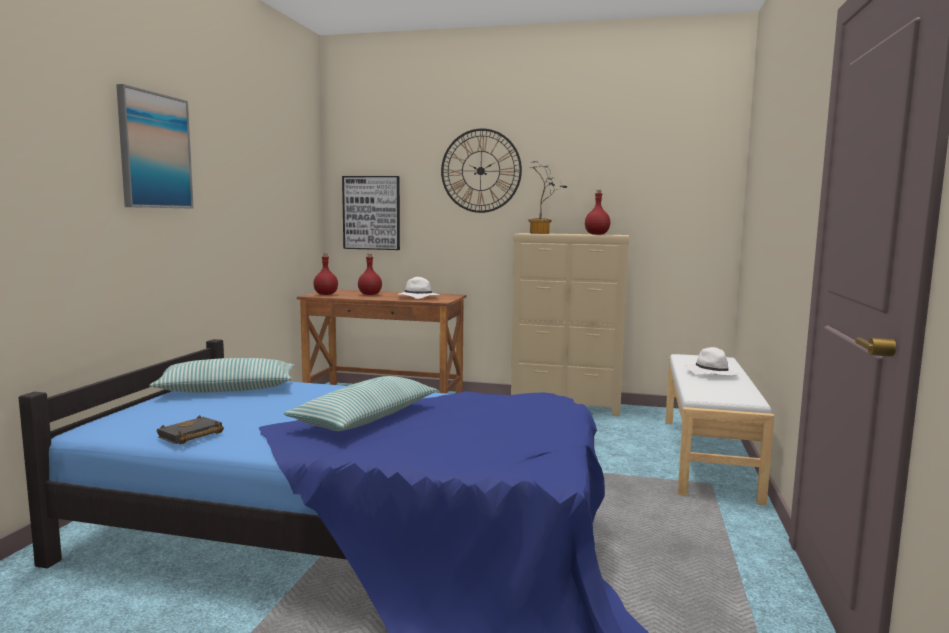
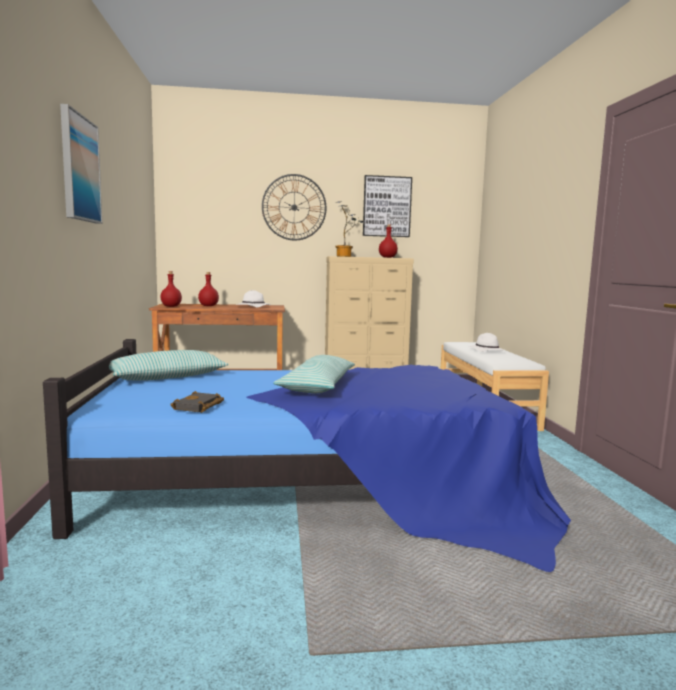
camera: 20 degrees left, 0 degrees up
picture [342,176,400,250] -> picture moved to [363,175,412,237]

